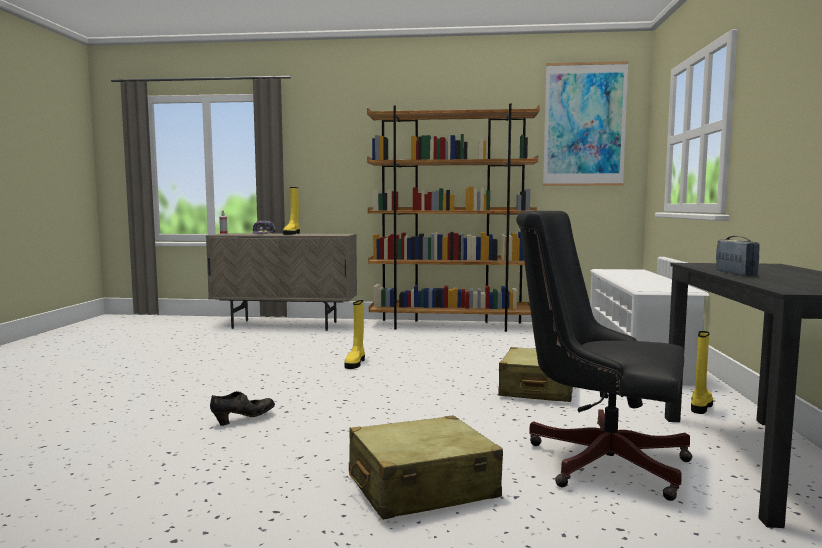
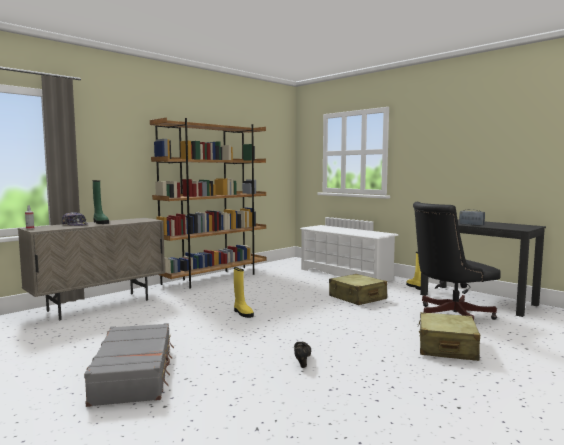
camera: 50 degrees left, 0 degrees up
yellow boot [283,187,300,235] -> green boot [92,180,109,224]
picture [543,61,629,186] -> none
none -> grey suitcase [84,323,174,407]

